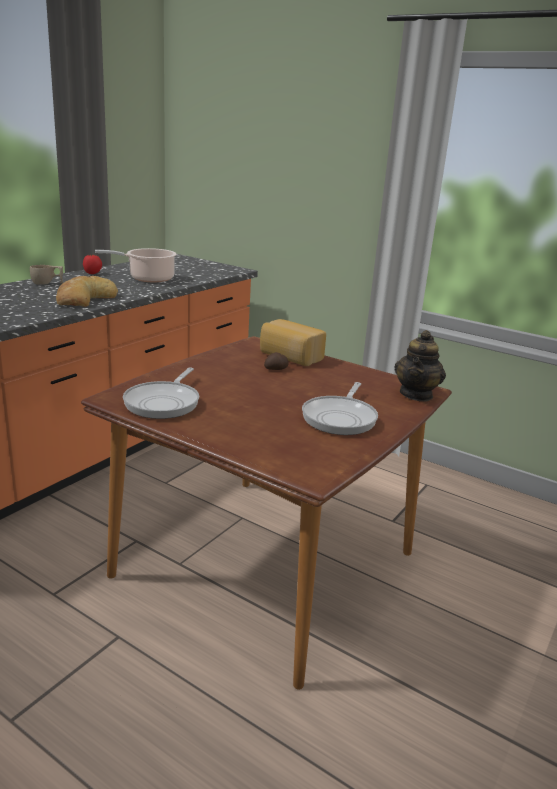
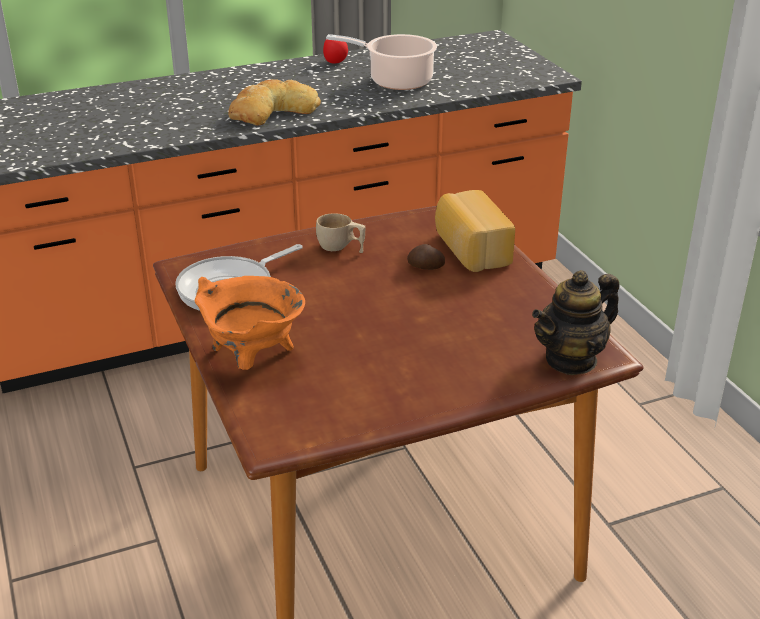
camera: 35 degrees right, 10 degrees up
beige cup [30,265,63,285] -> beige cup moved to [316,213,366,253]
frying pan [302,382,378,435] -> none
none -> orange cooking pot [195,276,305,370]

